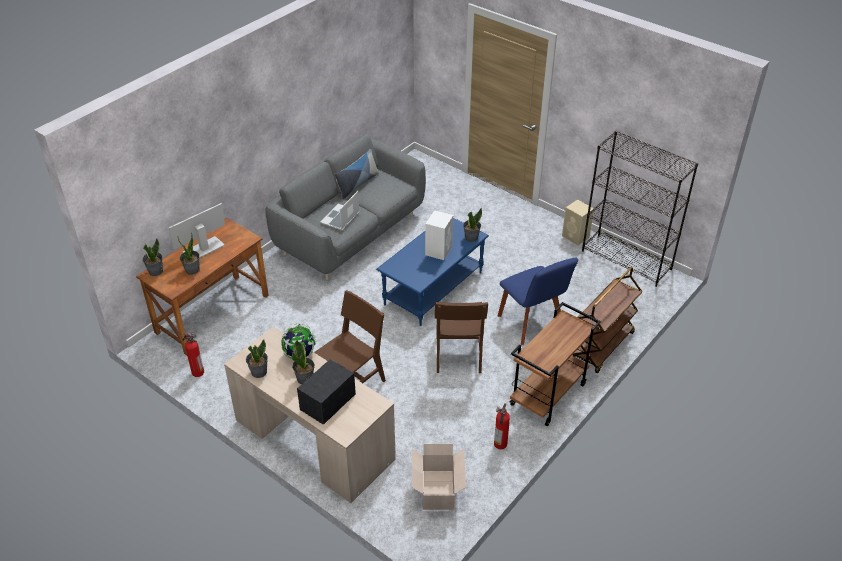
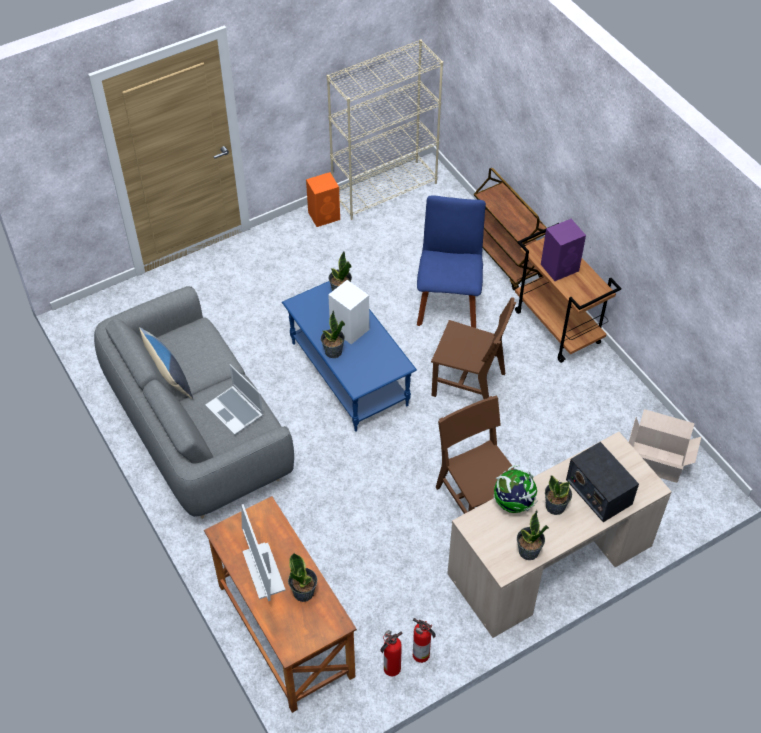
camera: 70 degrees left, 10 degrees up
potted plant [142,239,163,276] -> potted plant moved to [321,311,345,358]
fire extinguisher [494,403,510,449] -> fire extinguisher moved to [413,618,436,663]
blue chair [498,257,578,345] -> blue chair turned 75 degrees counterclockwise [417,195,486,328]
beige speaker [562,199,594,245] -> orange speaker [306,172,340,227]
black bookcase [582,131,698,287] -> beige bookcase [327,39,443,220]
none -> purple speaker [541,219,586,281]

